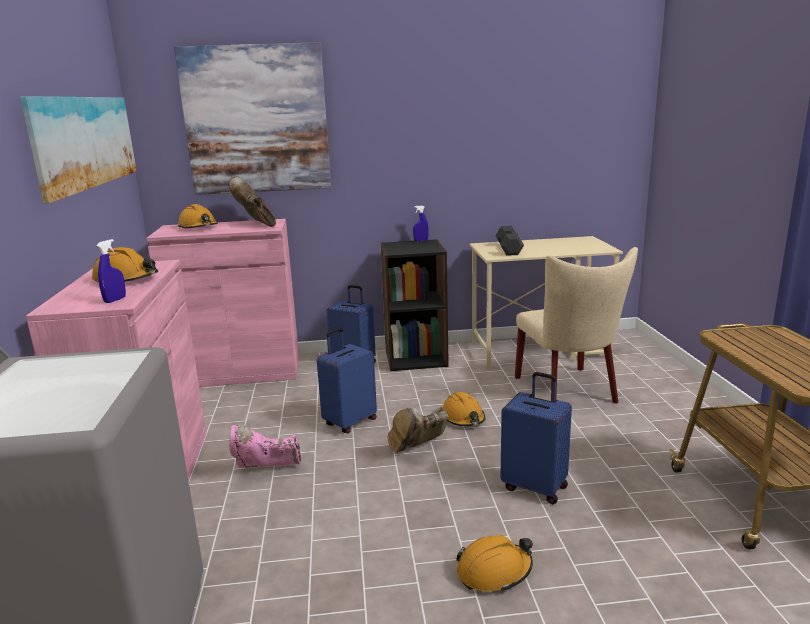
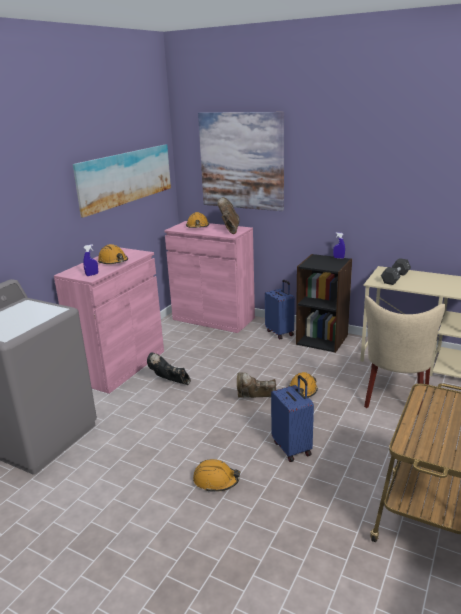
camera: 35 degrees right, 5 degrees up
pink boot [230,425,301,468] -> black boot [147,352,191,385]
blue suitcase [317,328,377,433] -> none

